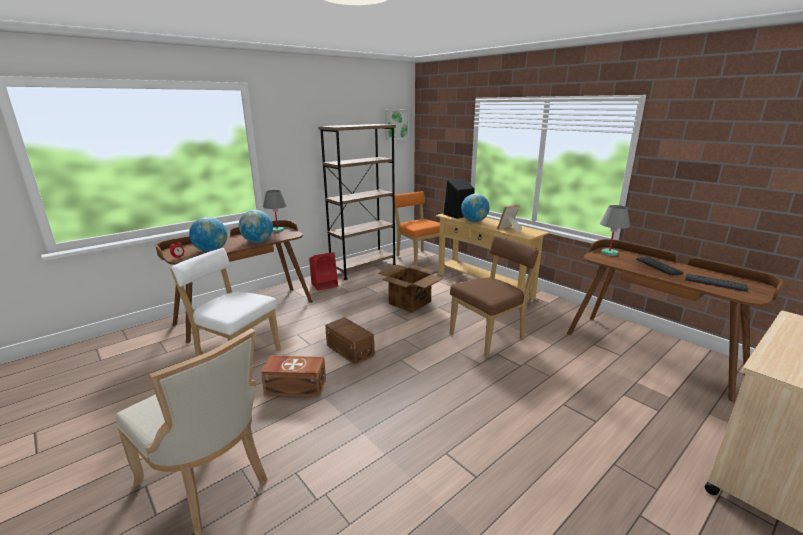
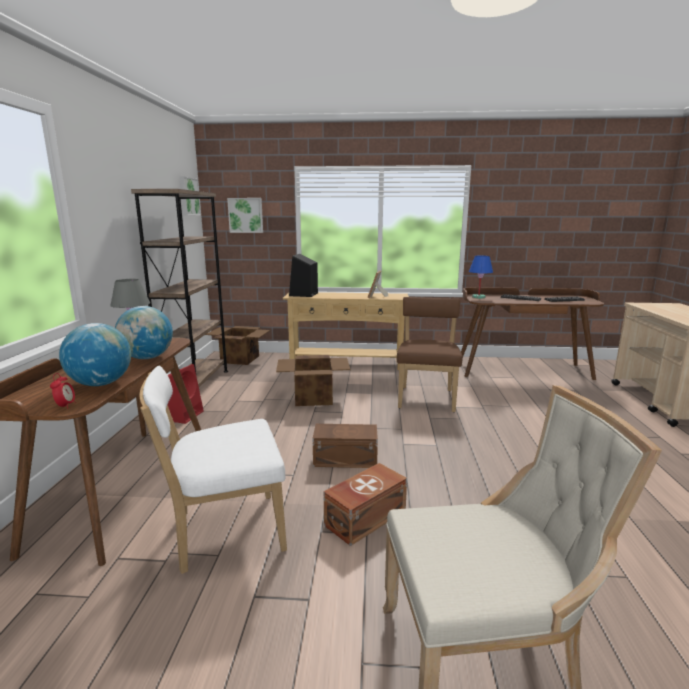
camera: 45 degrees left, 5 degrees down
orange chair [395,191,440,266] -> cardboard box [205,326,270,365]
globe [461,194,490,222] -> none
grey table lamp [600,205,630,256] -> blue table lamp [469,256,493,299]
none -> picture [227,198,263,233]

